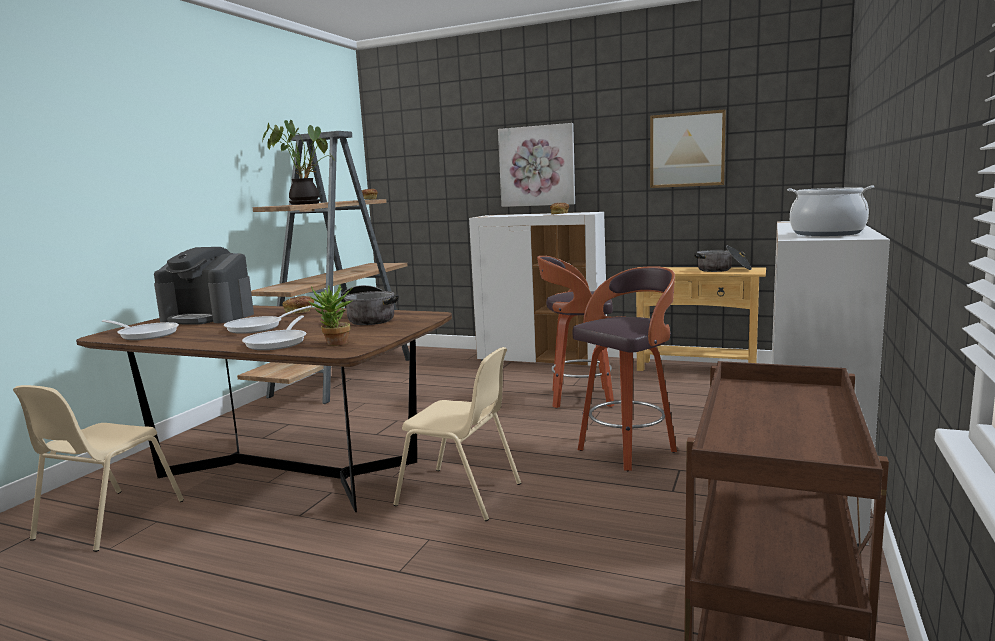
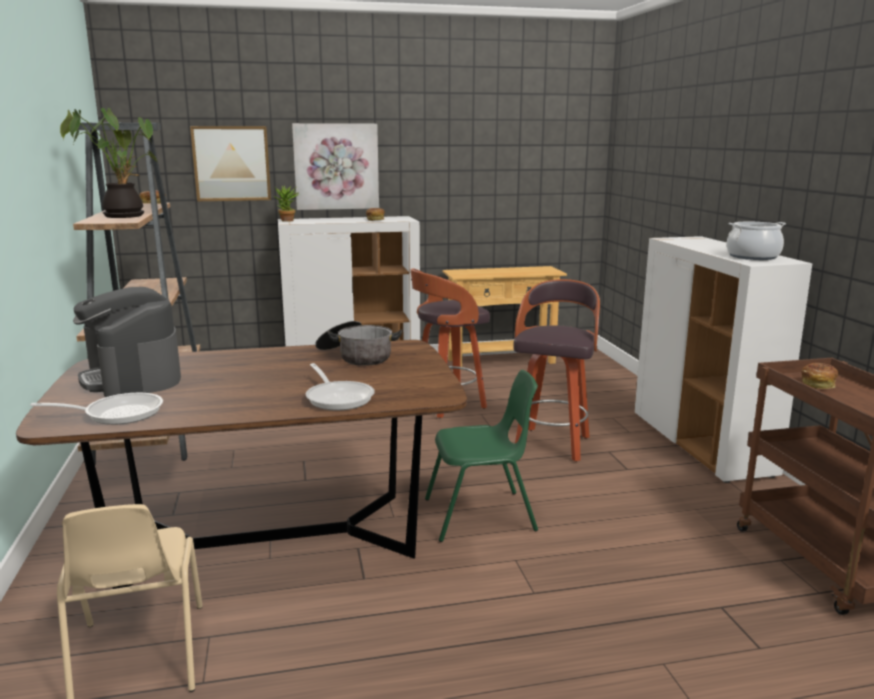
camera: 35 degrees left, 5 degrees up
coffee machine [154,247,254,325] -> coffee machine turned 75 degrees clockwise [73,287,181,397]
frying pan [224,306,312,334] -> none
bread [283,296,314,314] -> bread moved to [801,363,838,389]
potted plant [308,284,353,346] -> potted plant moved to [274,185,299,222]
beige chair [393,347,521,521] -> green chair [425,370,538,542]
picture [650,109,726,188] -> picture moved to [190,126,271,201]
cooking pot [694,245,752,272] -> none

